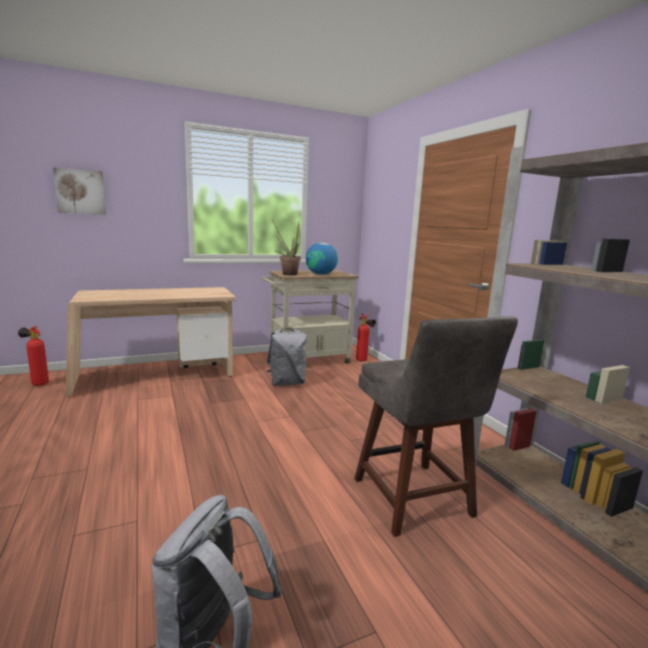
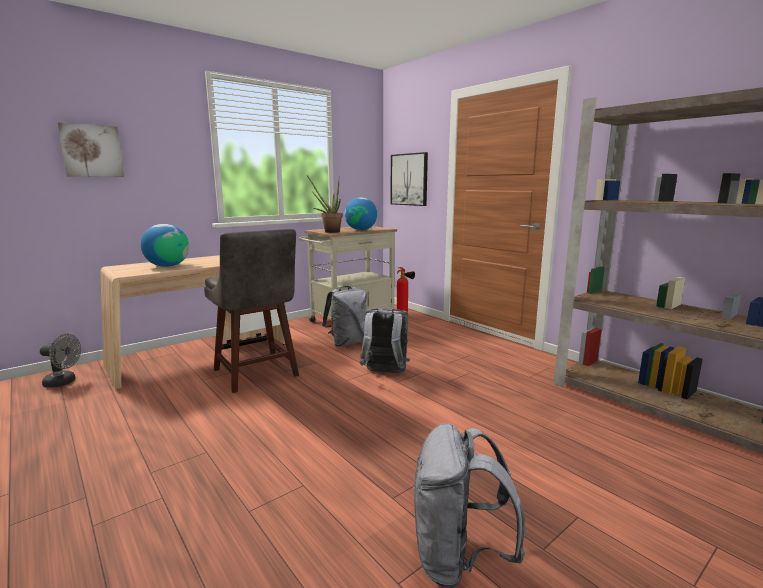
camera: 15 degrees left, 0 degrees up
fire extinguisher [18,326,49,386] -> grey fan [40,334,81,387]
grey stool [354,316,518,537] -> grey stool moved to [204,229,299,393]
none -> globe [141,224,189,267]
none -> grey backpack [360,307,410,373]
none -> picture [390,152,428,206]

